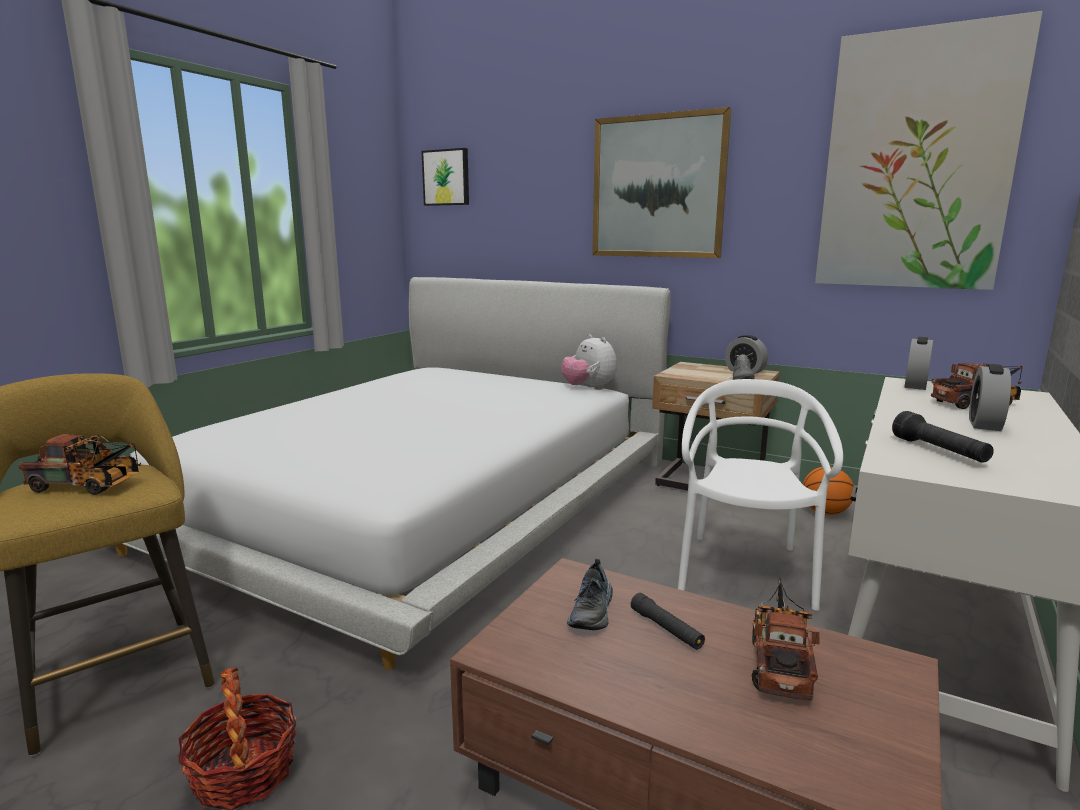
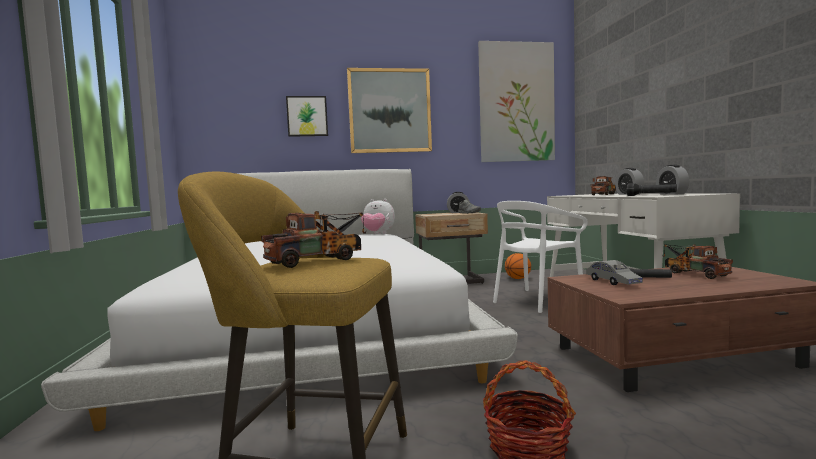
camera: 40 degrees left, 10 degrees down
picture [422,148,469,206] -> picture moved to [286,96,328,137]
shoe [567,559,613,630] -> grey toy car [586,260,643,285]
white chair [678,379,843,611] -> white chair turned 105 degrees counterclockwise [493,201,588,313]
alarm clock [904,337,933,390] -> alarm clock moved to [656,165,689,195]

